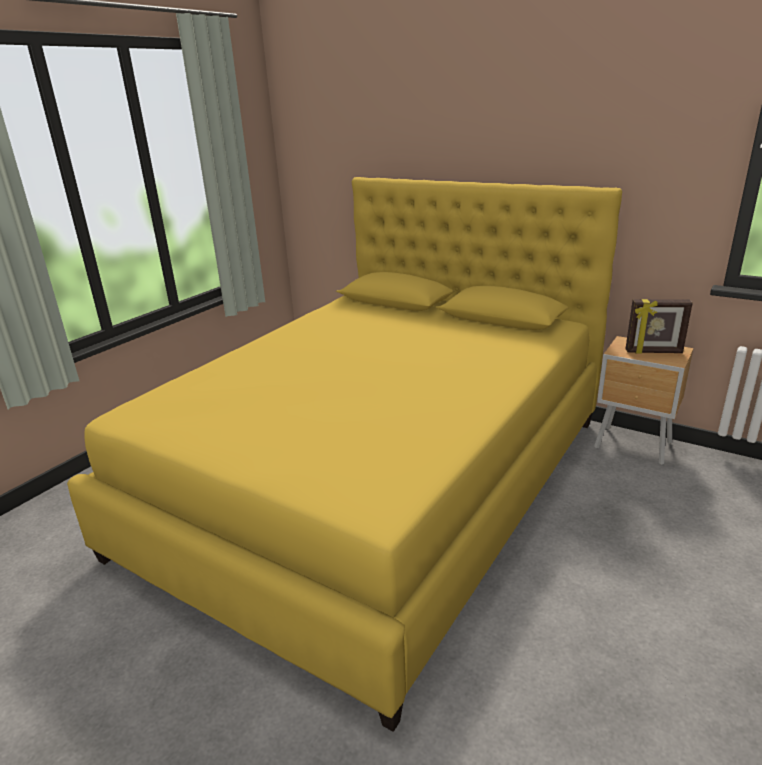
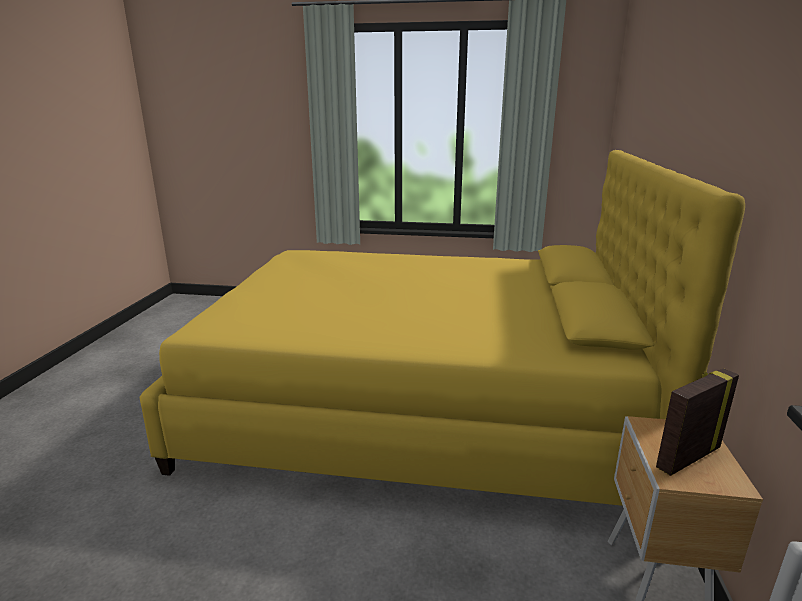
camera: 65 degrees right, 5 degrees down
picture frame [625,299,693,354] -> picture frame turned 75 degrees clockwise [656,368,739,476]

